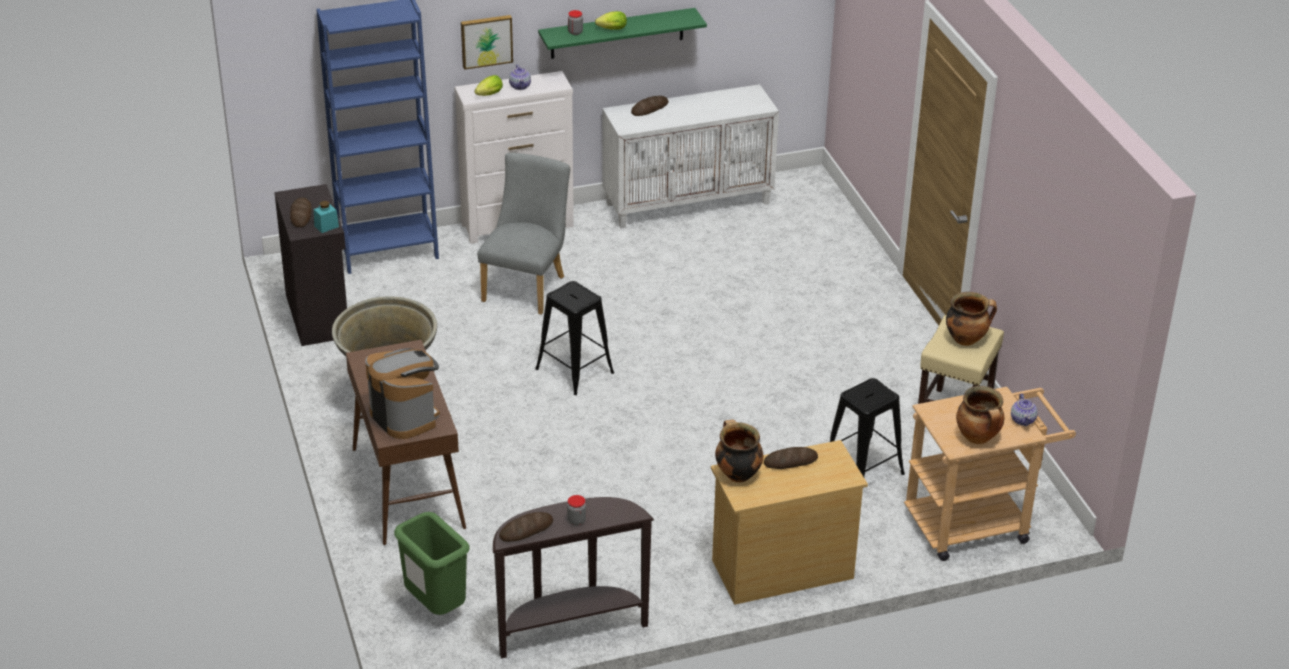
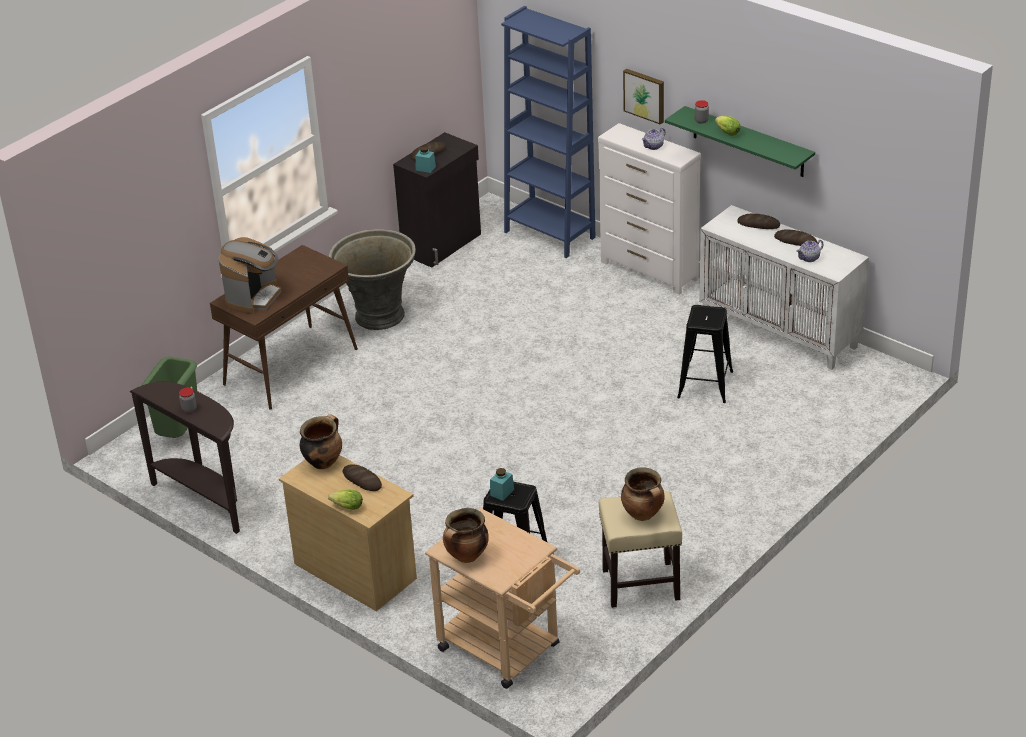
camera: 60 degrees right, 0 degrees up
lettuce [475,75,503,96] -> lettuce moved to [328,490,363,510]
grey chair [477,153,570,315] -> none
bread [499,512,553,542] -> bread moved to [774,229,817,246]
black stool [535,281,614,395] -> black stool moved to [677,305,733,403]
teapot [1011,393,1038,426] -> teapot moved to [796,240,823,262]
none -> turquoise jar [490,468,514,501]

